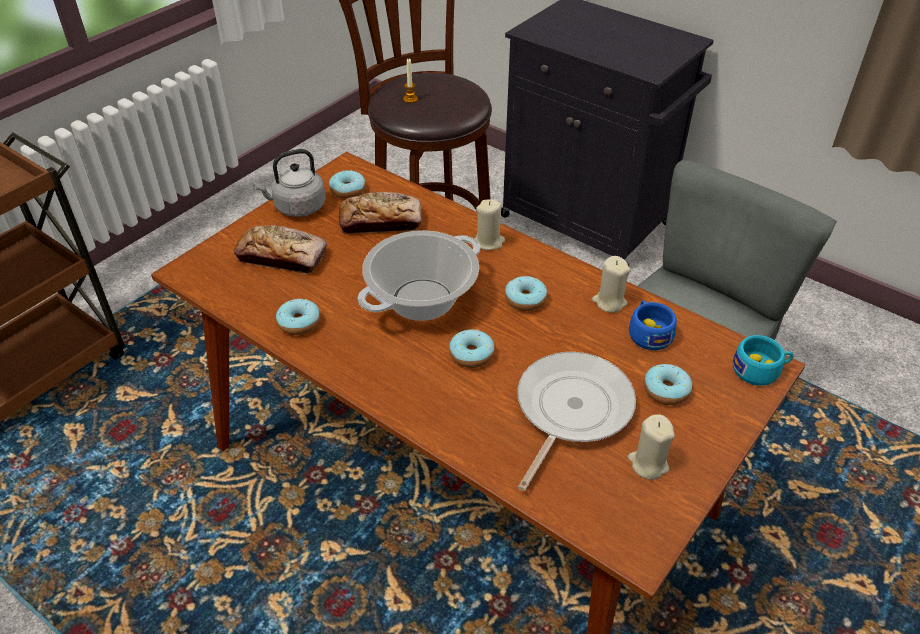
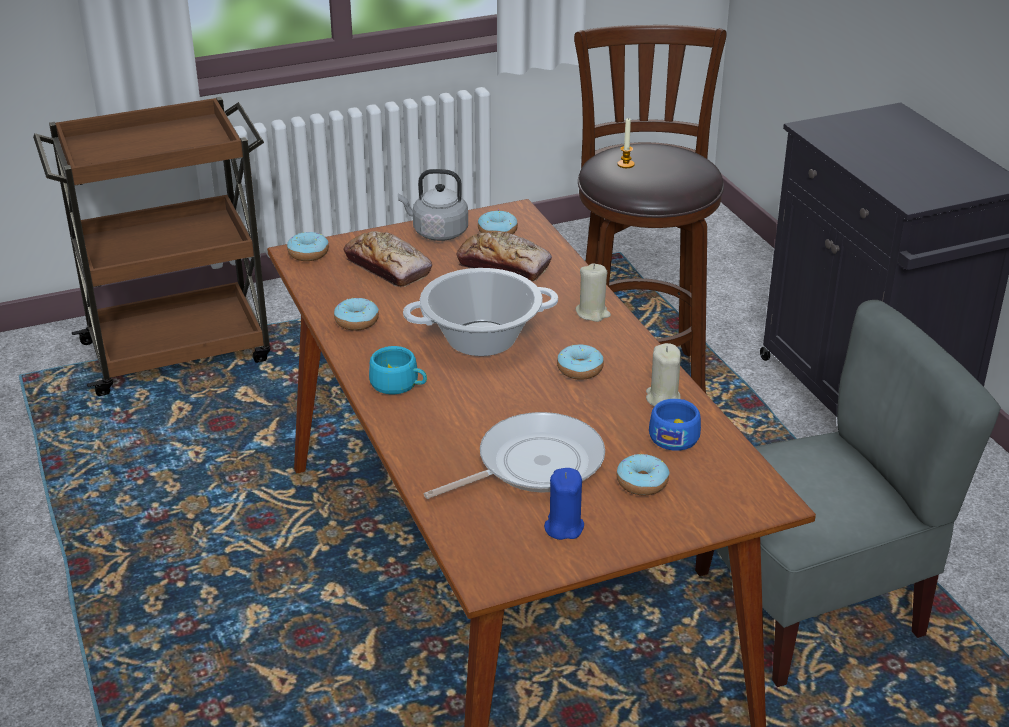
camera: 30 degrees right, 10 degrees down
donut [449,329,494,368] -> donut moved to [287,232,329,261]
beige candle [628,414,675,480] -> blue candle [544,468,584,540]
turquoise cup [733,335,794,386] -> turquoise cup moved to [369,346,427,394]

